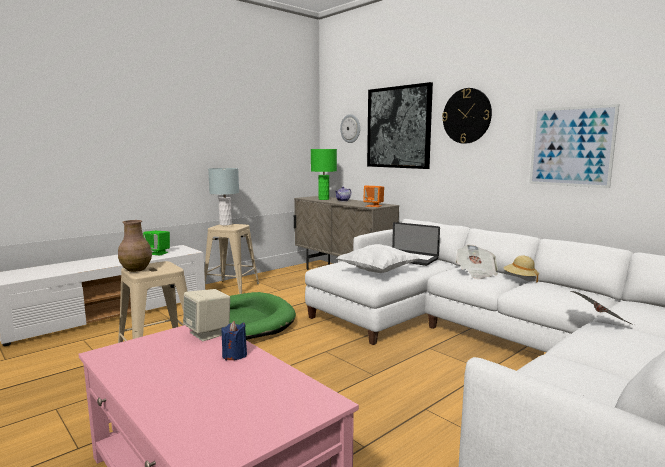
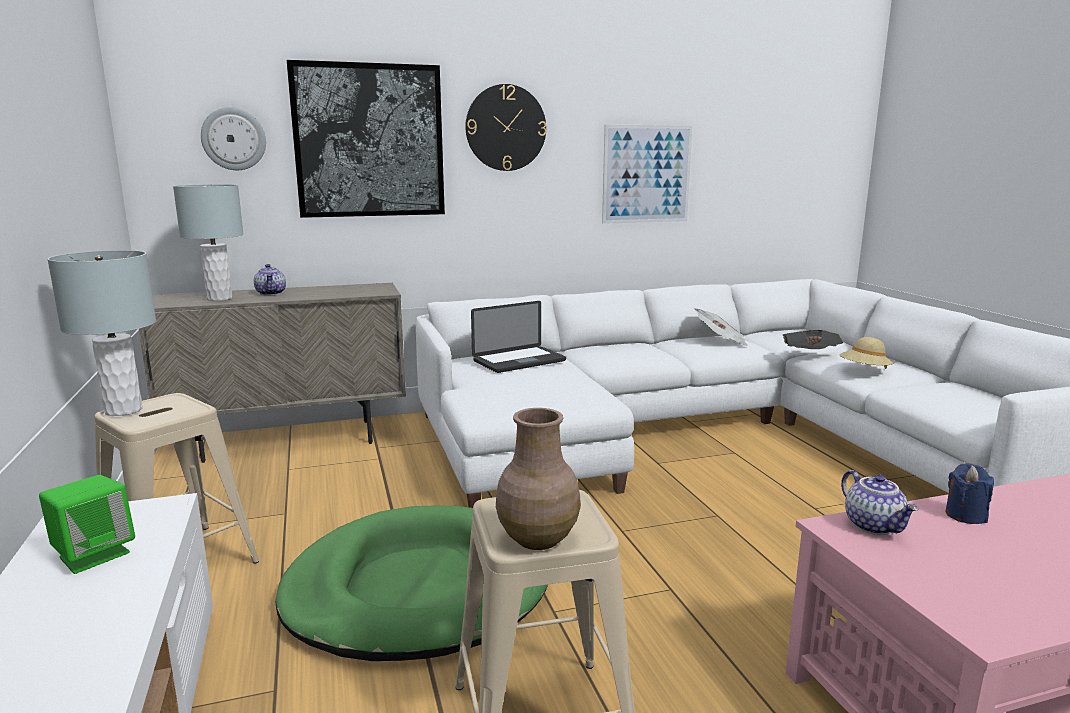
camera: 65 degrees left, 5 degrees up
beige speaker [183,289,230,341] -> teapot [841,470,918,535]
green table lamp [311,149,337,200] -> grey table lamp [173,184,244,301]
white pillow [337,244,420,273] -> none
orange speaker [363,186,384,207] -> none
newspaper [456,245,498,279] -> newspaper moved to [694,308,748,346]
beige hat [503,256,540,282] -> beige hat moved to [839,337,893,369]

